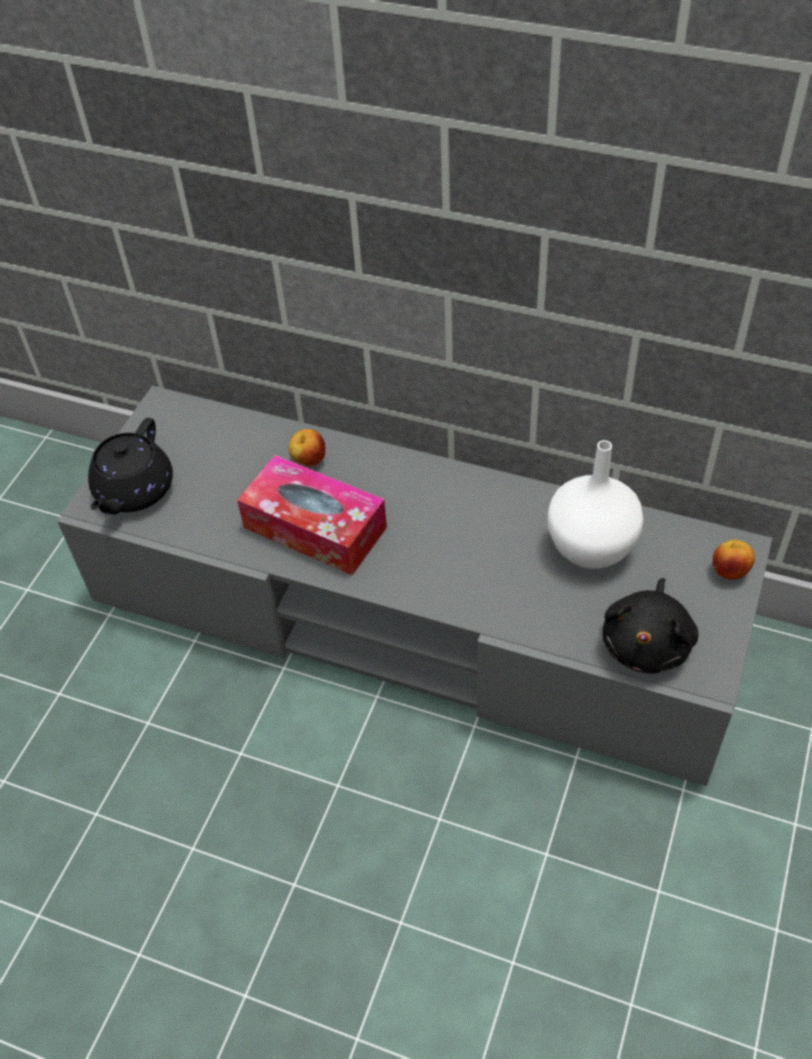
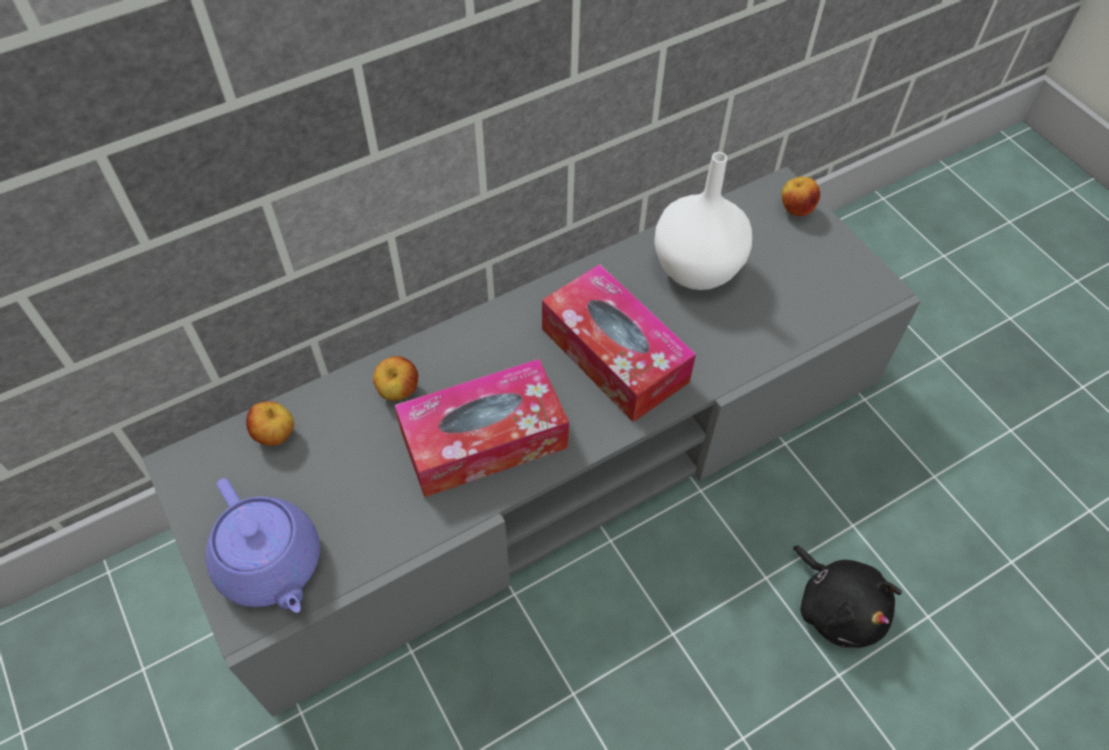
camera: 55 degrees left, 5 degrees up
black teapot [88,418,173,515] -> purple teapot [206,478,320,613]
black plush toy [603,578,698,674] -> black plush toy moved to [793,546,902,648]
none -> apple [246,401,294,446]
none -> tissue box [542,264,696,422]

